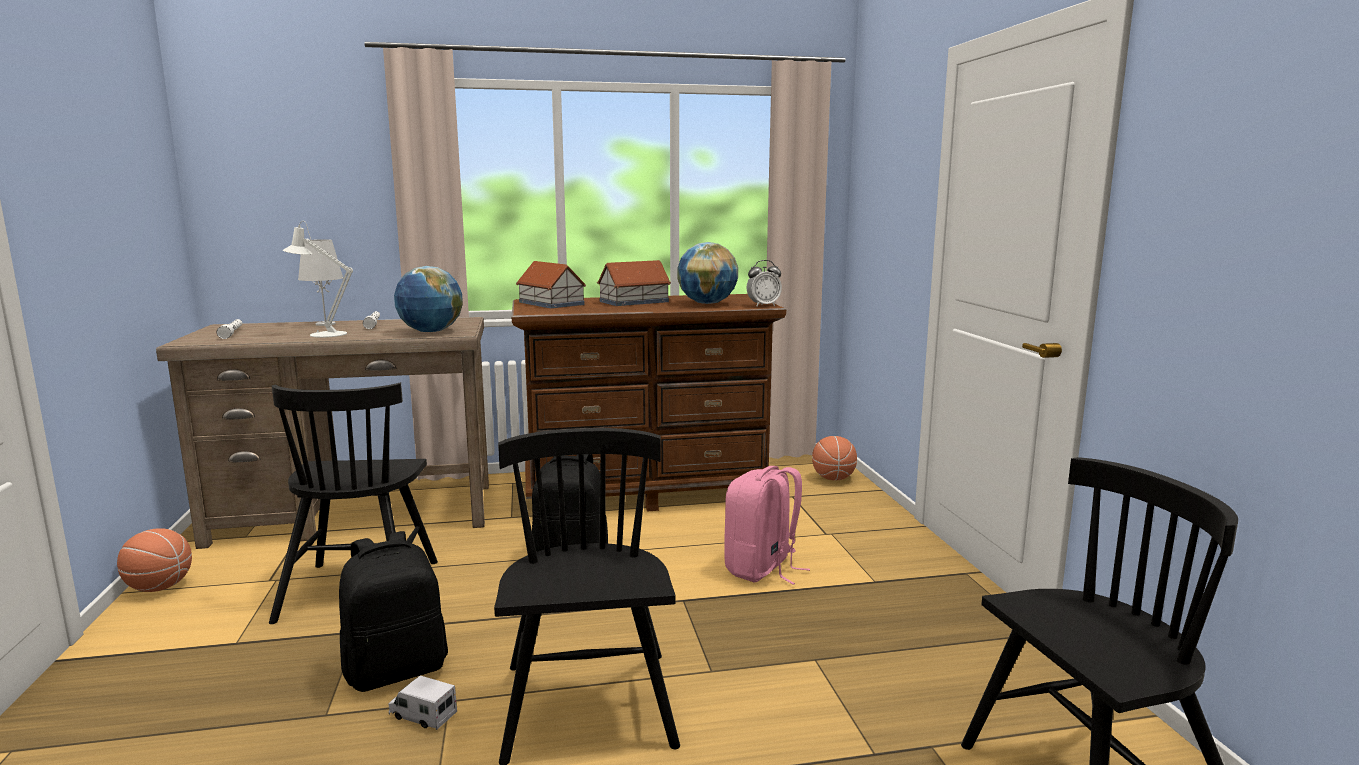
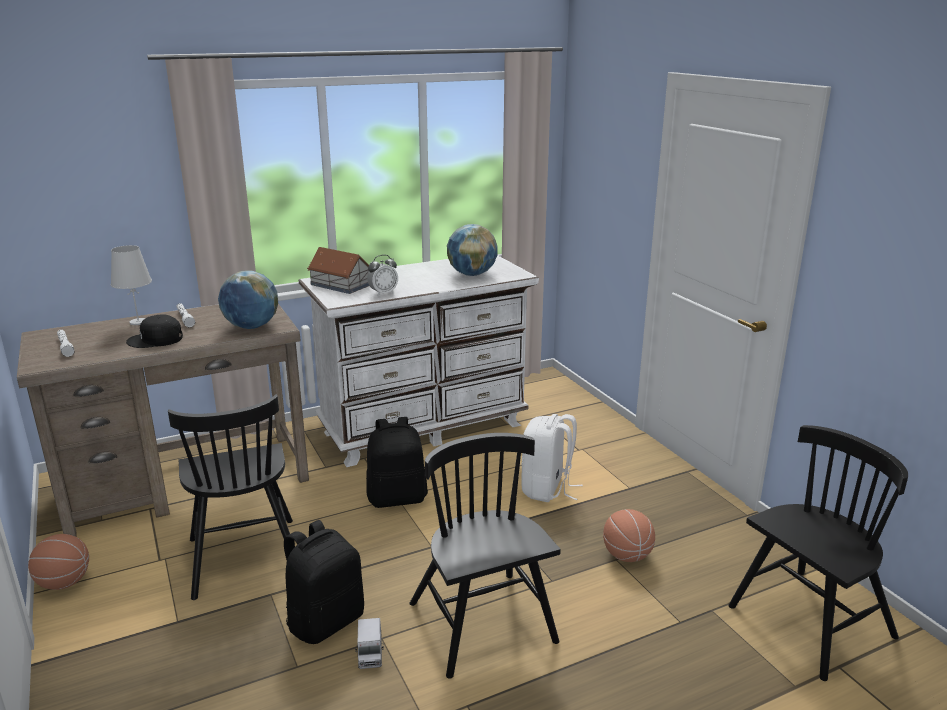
camera: 15 degrees left, 10 degrees up
white table lamp [283,221,353,338] -> black cap [126,314,183,348]
toy truck [389,675,457,730] -> toy truck turned 105 degrees counterclockwise [355,618,384,669]
brown dresser [512,294,786,512] -> white dresser [299,255,539,467]
toy house [597,260,671,306] -> none
pink backpack [724,466,810,585] -> white backpack [521,414,583,502]
alarm clock [746,260,782,307] -> alarm clock moved to [367,255,398,296]
basketball [812,436,857,480] -> basketball moved to [603,509,655,562]

